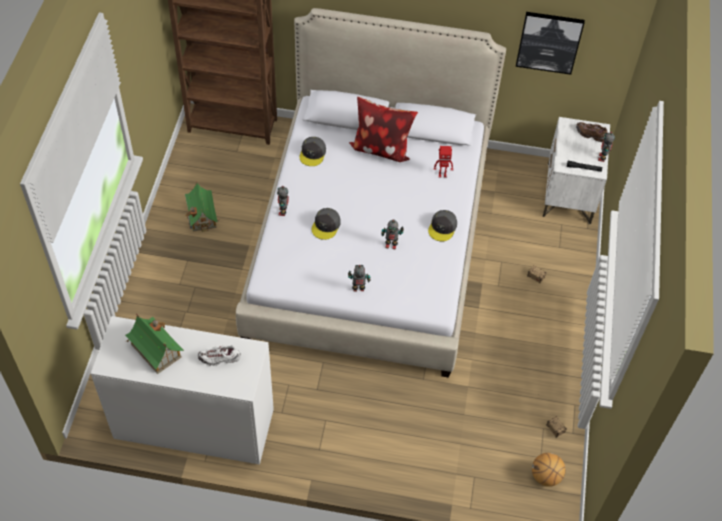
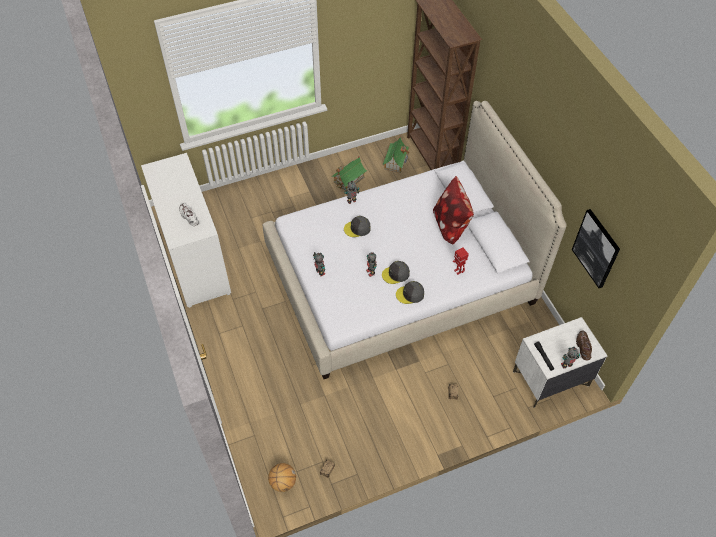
camera: 60 degrees right, 0 degrees up
toy house [125,314,184,374] -> toy house moved to [383,137,409,173]
grey cap [299,137,326,166] -> grey cap moved to [382,261,410,284]

